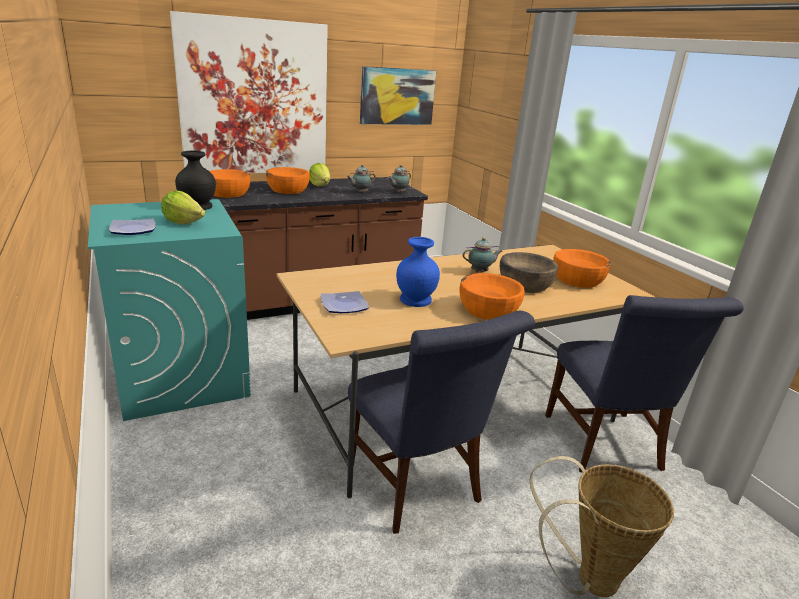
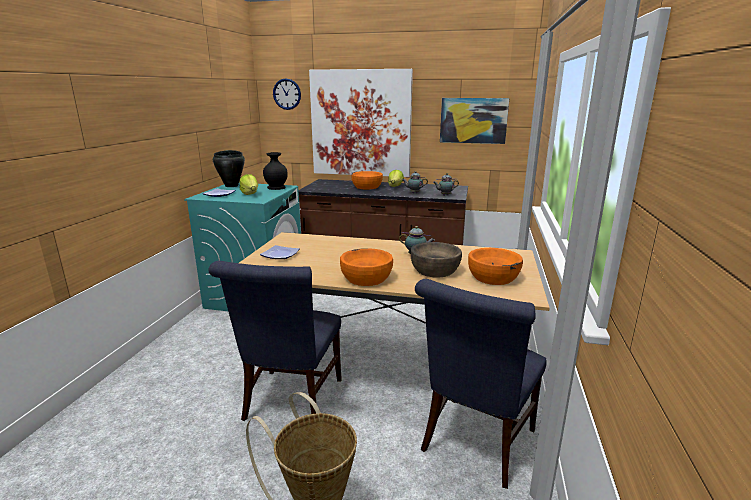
camera: 40 degrees right, 5 degrees down
orange bowl [209,169,250,198] -> none
blue vase [396,237,440,307] -> none
none -> black cooking pot [213,150,245,187]
none -> wall clock [273,78,301,110]

